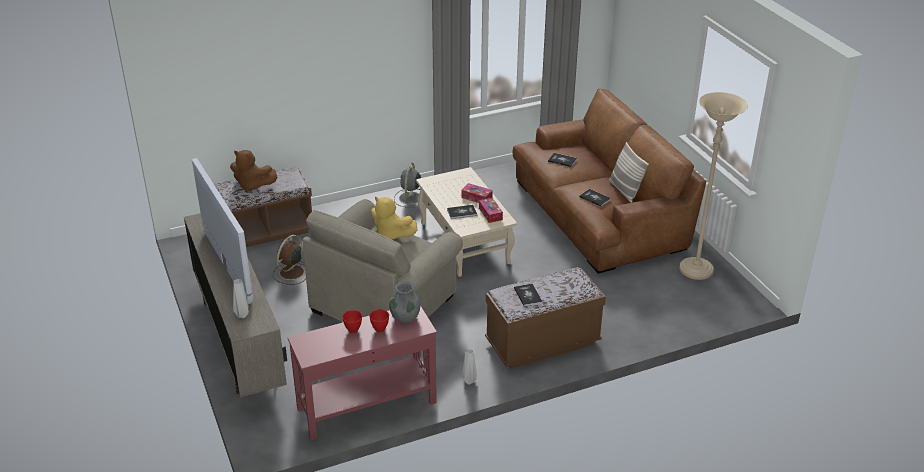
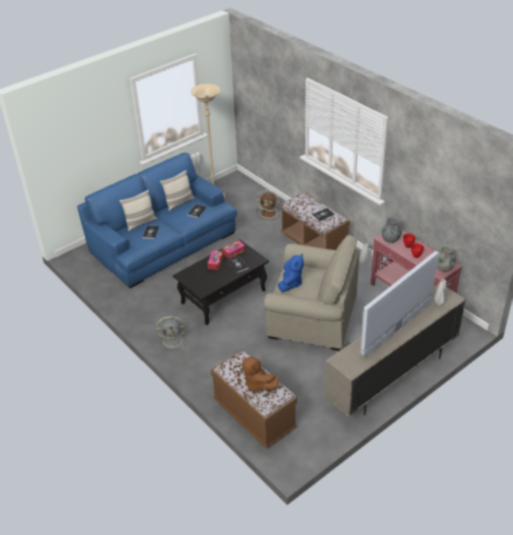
camera: 105 degrees left, 5 degrees up
brown plush toy [230,150,277,193] -> brown plush toy turned 135 degrees clockwise [242,356,278,391]
brown fan [273,235,305,285] -> brown fan moved to [256,190,281,220]
yellow plush toy [371,196,418,240] -> blue plush toy [278,254,304,292]
beige coffee table [416,167,517,277] -> black coffee table [173,239,269,325]
brown sofa [513,89,706,274] -> blue sofa [77,153,237,288]
none -> pillow [120,190,157,231]
none -> grey vase [437,245,455,272]

